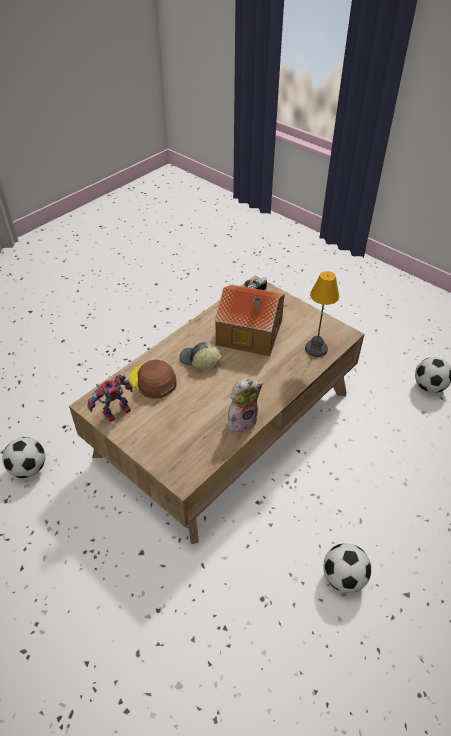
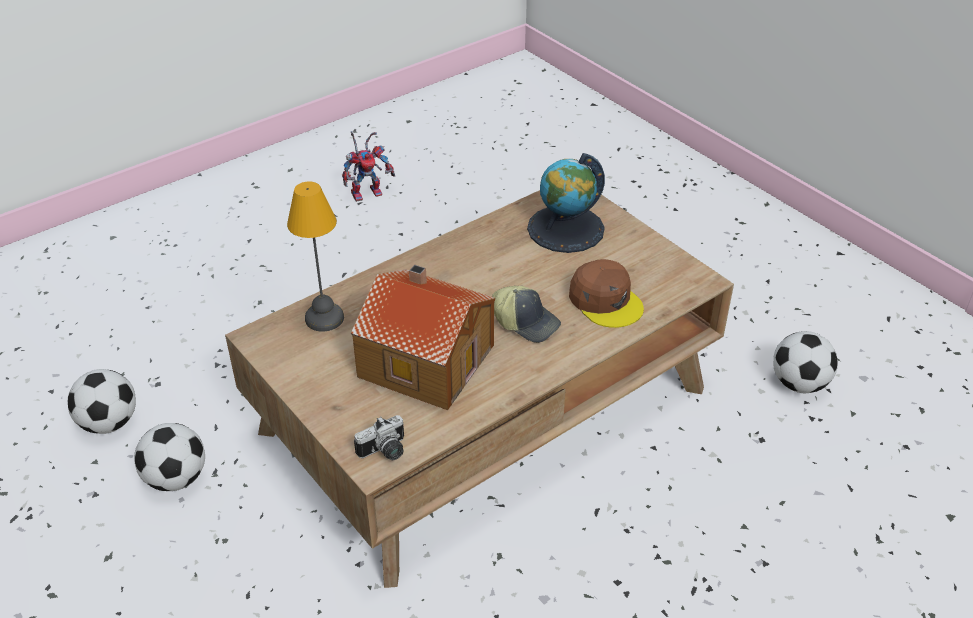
camera: 170 degrees left, 5 degrees down
toy robot [87,373,133,422] -> toy robot moved to [342,131,395,202]
plush toy [228,379,263,432] -> none
football [323,543,371,593] -> football moved to [134,423,205,491]
none -> globe [527,153,605,253]

